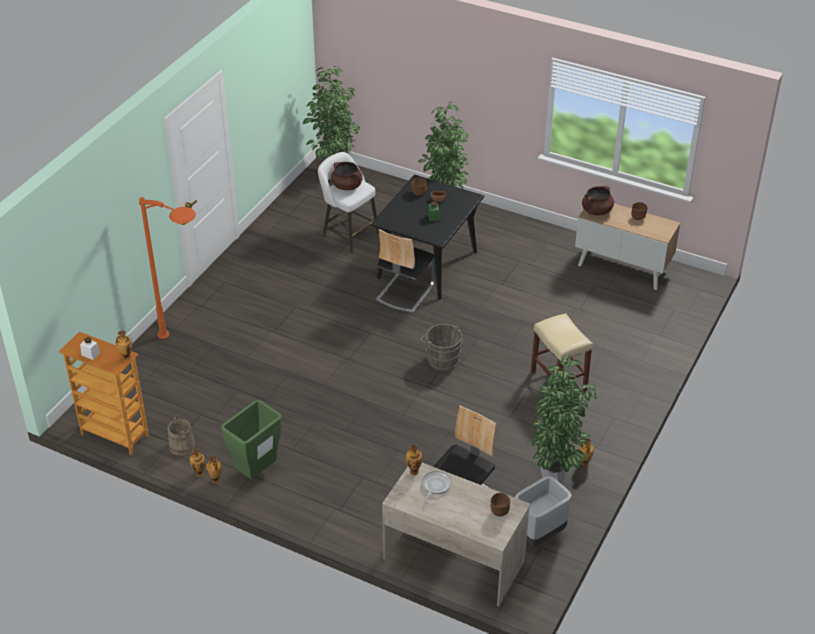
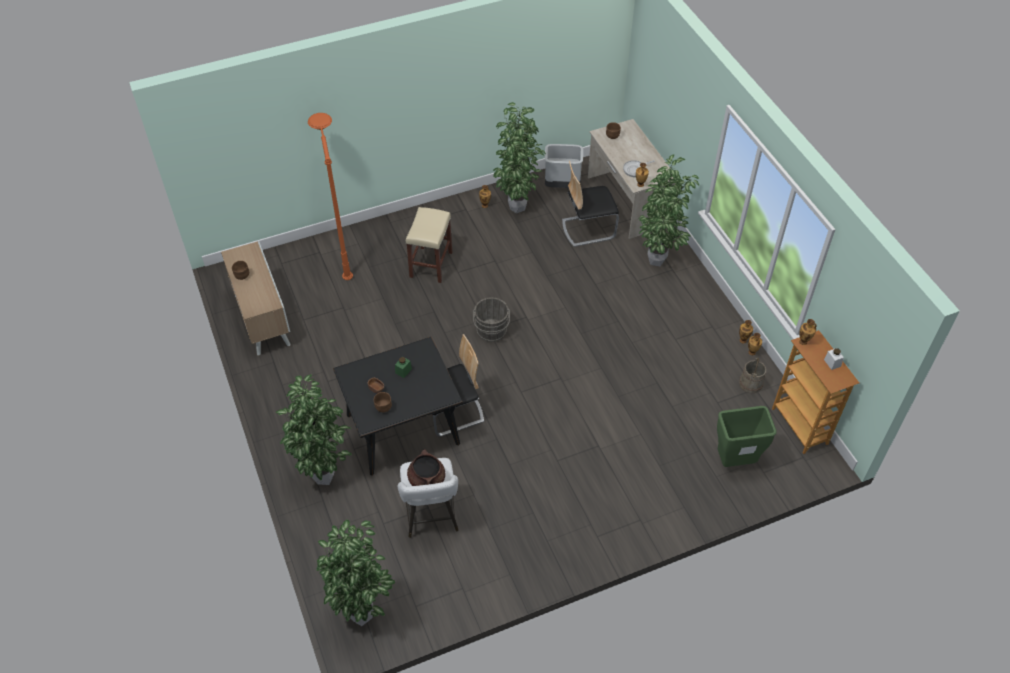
camera: 140 degrees left, 10 degrees up
orange floor lamp [139,197,196,339] -> orange floor lamp moved to [308,113,353,280]
green trash can [221,400,282,479] -> green trash can moved to [717,406,777,467]
brown cooking pot [582,186,614,216] -> none
none -> potted plant [638,154,699,266]

